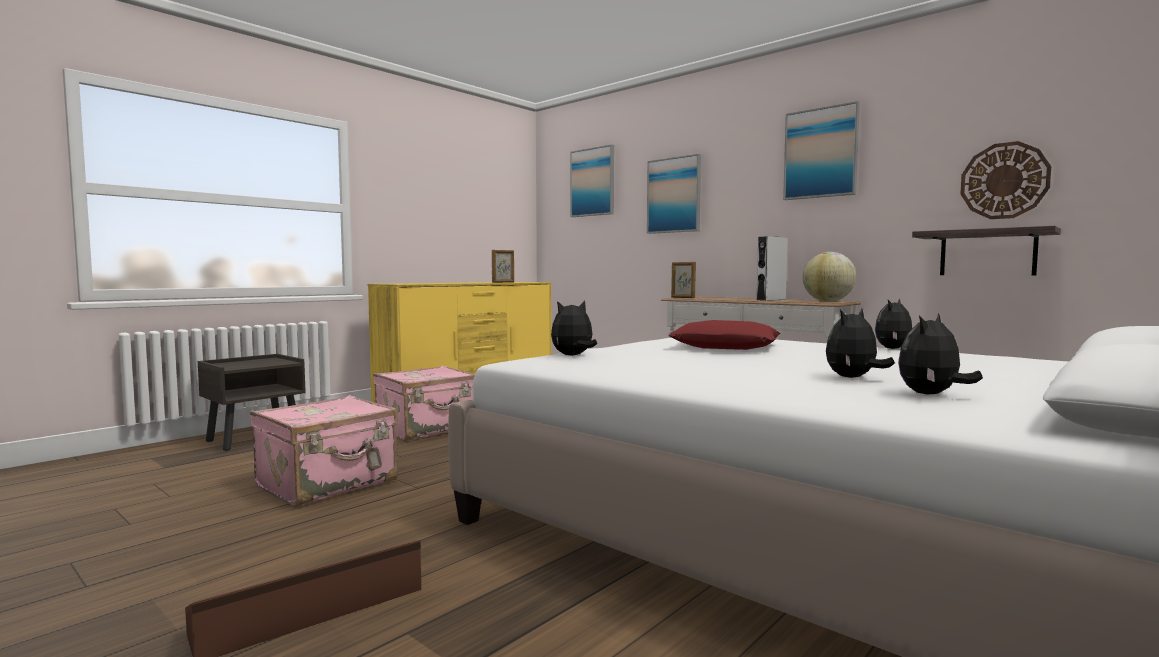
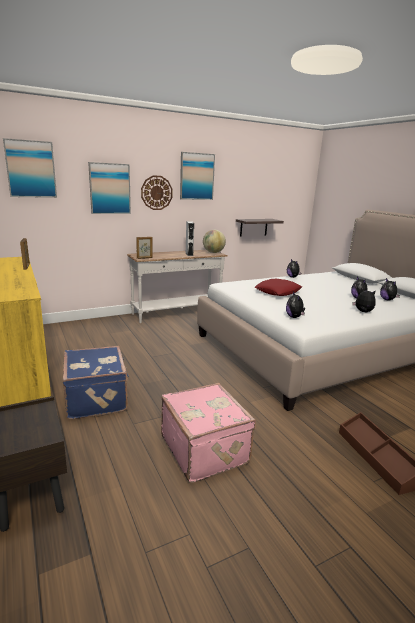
camera: 70 degrees left, 15 degrees up
pink suitcase [373,366,475,441] -> blue suitcase [63,346,129,419]
wall clock [961,141,1051,219] -> wall clock moved to [141,175,172,210]
none -> plush toy [352,288,376,312]

